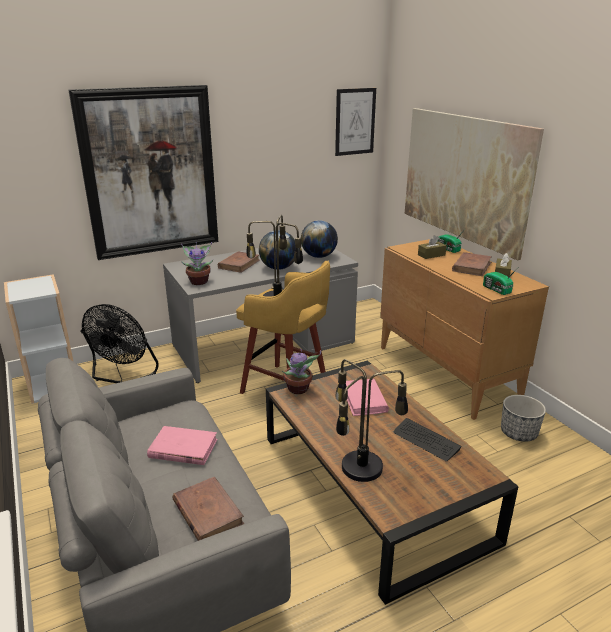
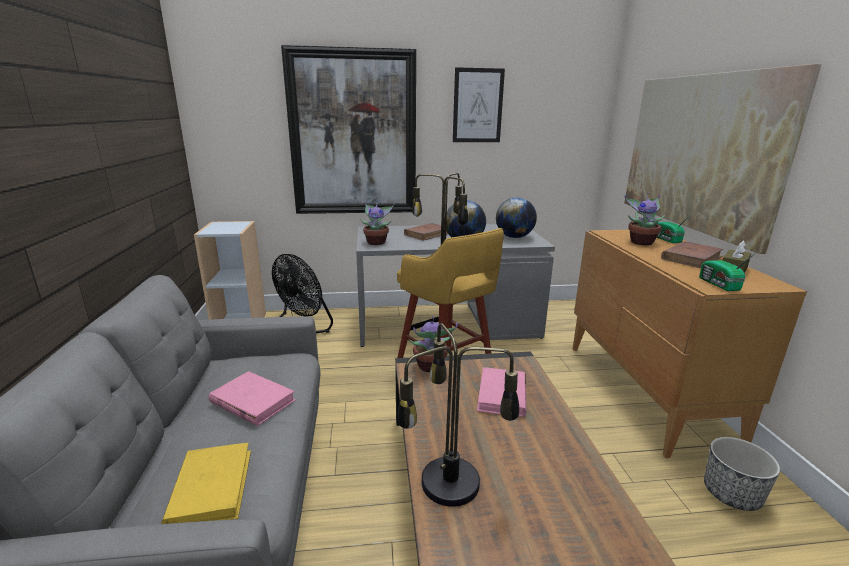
camera: 20 degrees right, 5 degrees down
brown book [172,477,244,541] -> yellow book [161,443,251,524]
picture [335,88,376,156] -> picture moved to [453,67,505,142]
keyboard [393,418,462,461] -> none
brown tissue box [418,235,447,259] -> potted plant [625,192,665,245]

